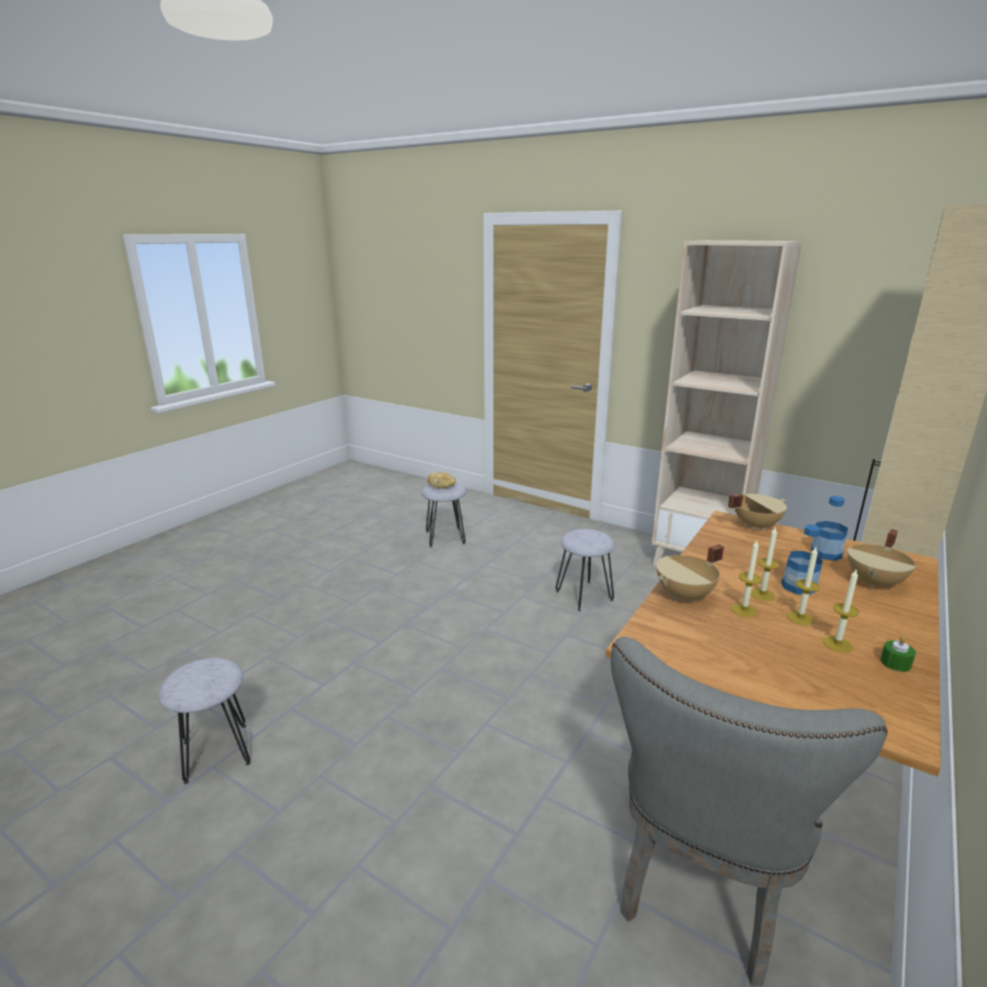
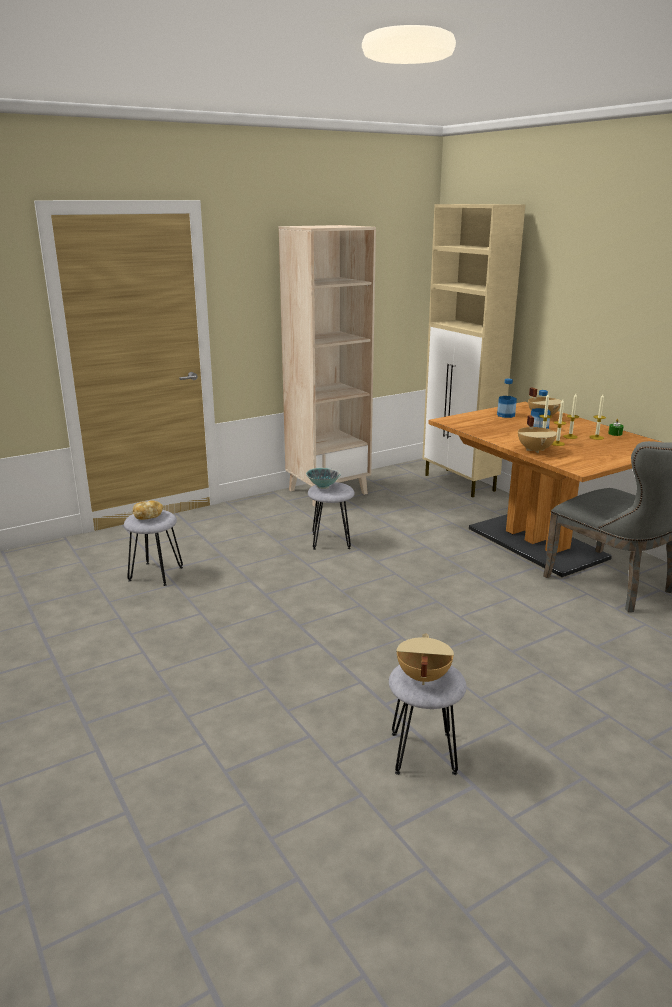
camera: 65 degrees left, 0 degrees up
beige cooking pot [728,494,787,531] -> beige cooking pot moved to [396,634,454,685]
none -> bowl [306,468,341,489]

